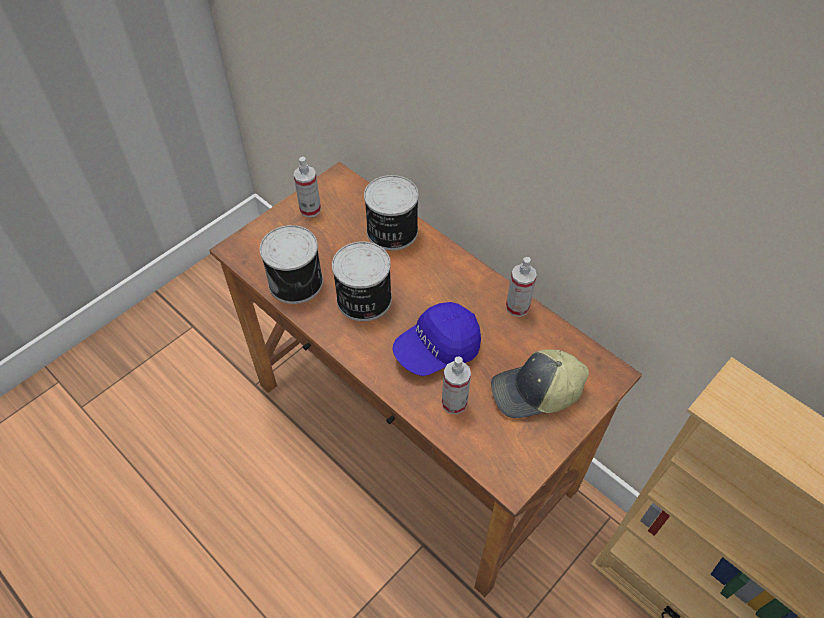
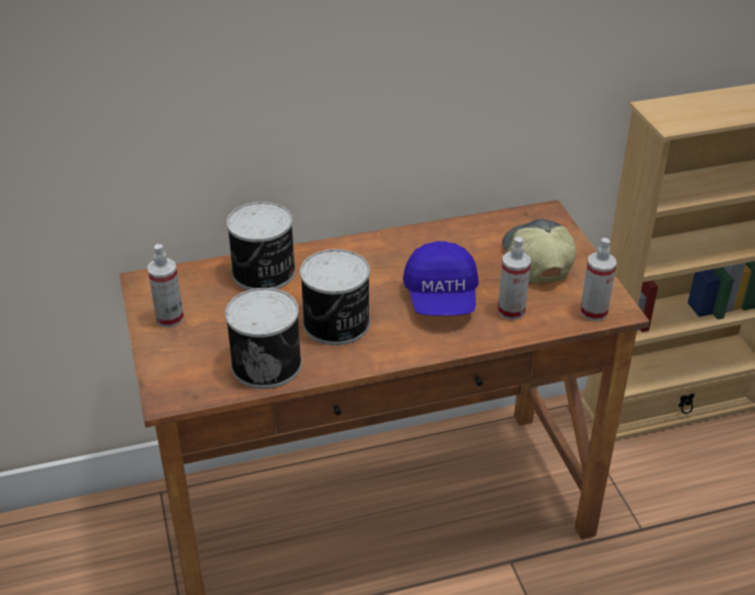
camera: 60 degrees left, 15 degrees down
cap [491,349,589,418] -> cap turned 150 degrees clockwise [502,219,576,283]
spray bottle [506,257,537,317] -> spray bottle moved to [580,238,616,321]

